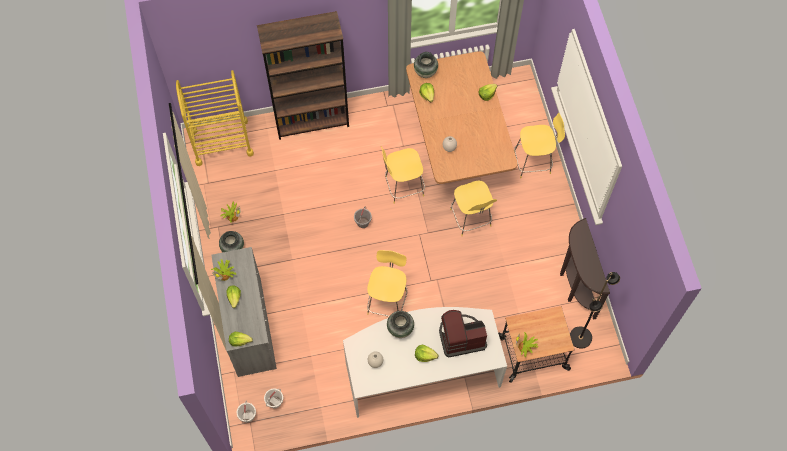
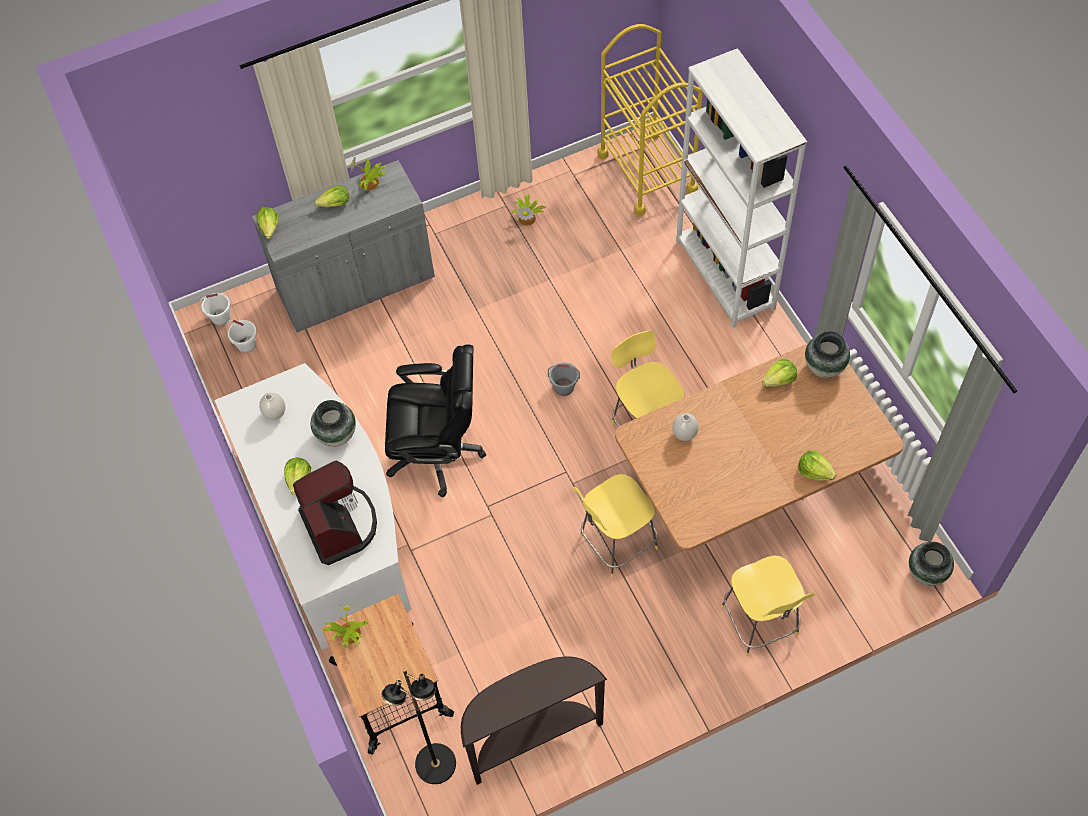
camera: 80 degrees right, 5 degrees down
vase [219,231,244,252] -> vase moved to [909,542,954,586]
brown bookcase [257,11,349,140] -> white bookcase [676,48,807,328]
yellow stool [367,250,407,317] -> black office chair [385,344,486,497]

